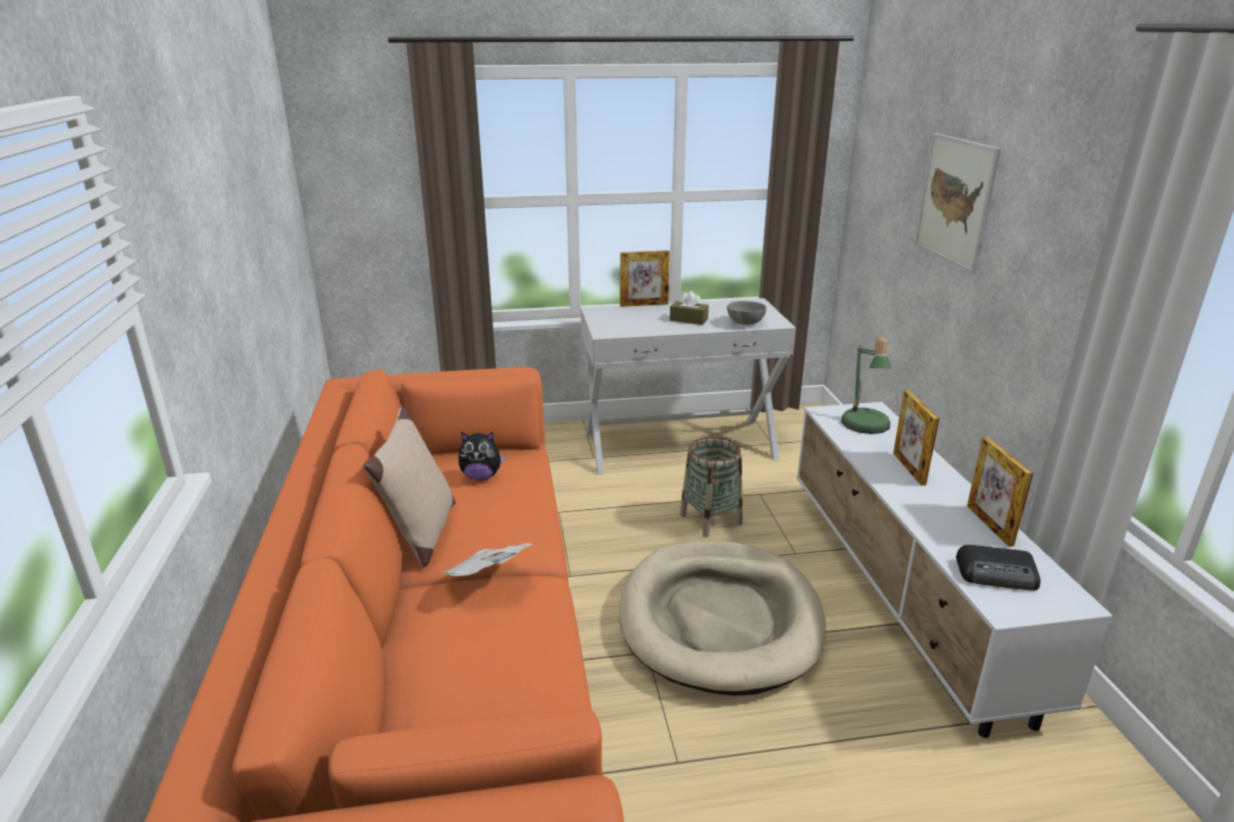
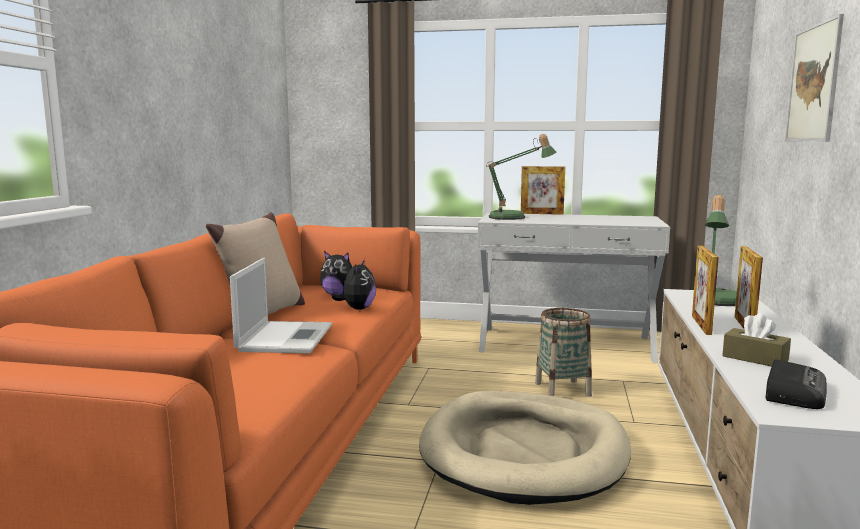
camera: 20 degrees right, 15 degrees down
newspaper [442,543,533,576] -> laptop [230,258,332,353]
brown tissue box [670,291,709,325] -> brown tissue box moved to [722,313,791,367]
grey bowl [727,301,766,325] -> none
radio [956,545,1040,591] -> radio turned 90 degrees counterclockwise [766,359,827,409]
picture frame [967,437,1033,547] -> picture frame moved to [692,246,719,335]
none -> plush toy [332,259,376,310]
none -> table lamp [486,134,557,220]

